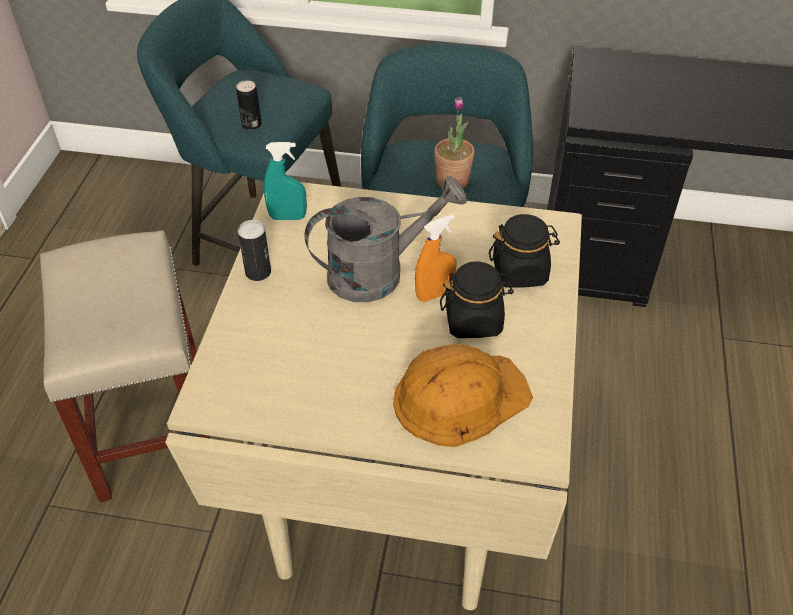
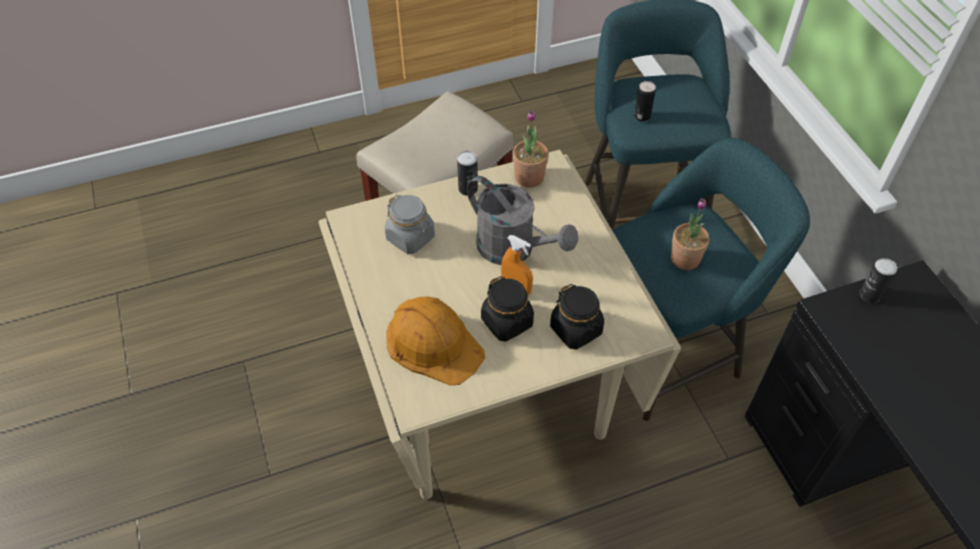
camera: 60 degrees right, 5 degrees up
turquoise spray bottle [264,142,307,220] -> potted plant [513,110,549,188]
none -> grey jar [385,195,435,254]
none -> can [859,258,897,303]

